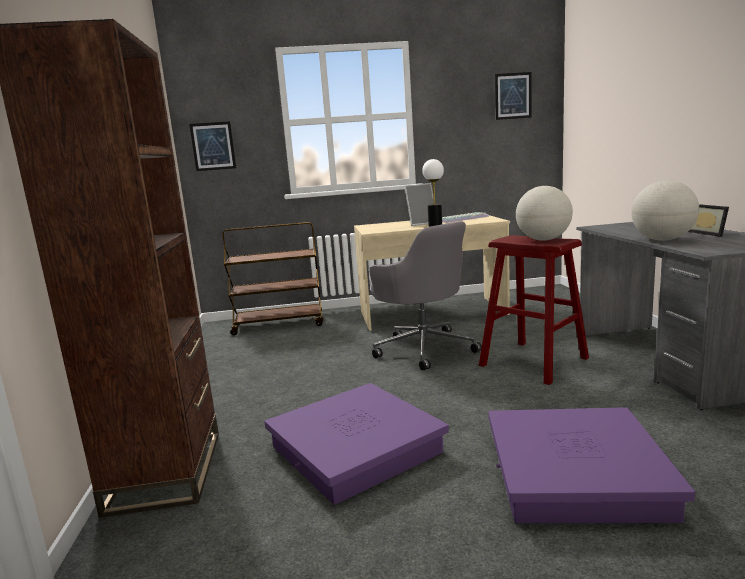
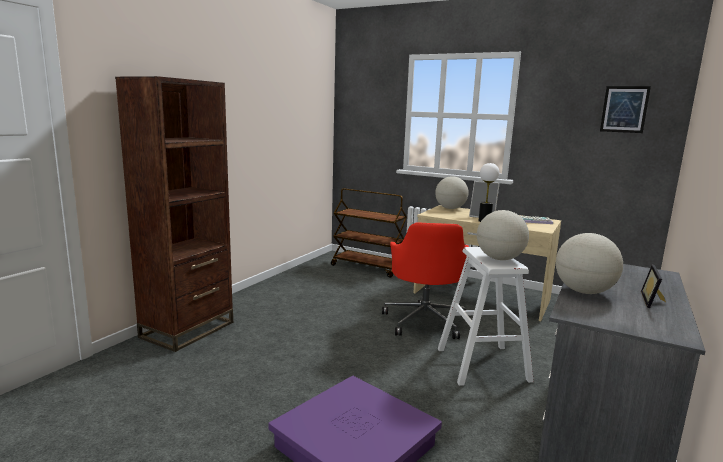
camera: 35 degrees right, 0 degrees up
picture [189,121,236,171] -> none
purple storage box [264,383,449,505] -> none
grey office chair [369,221,482,371] -> red office chair [382,222,469,339]
red stool [479,235,589,385] -> white stool [438,247,534,386]
none -> globe [435,176,469,209]

